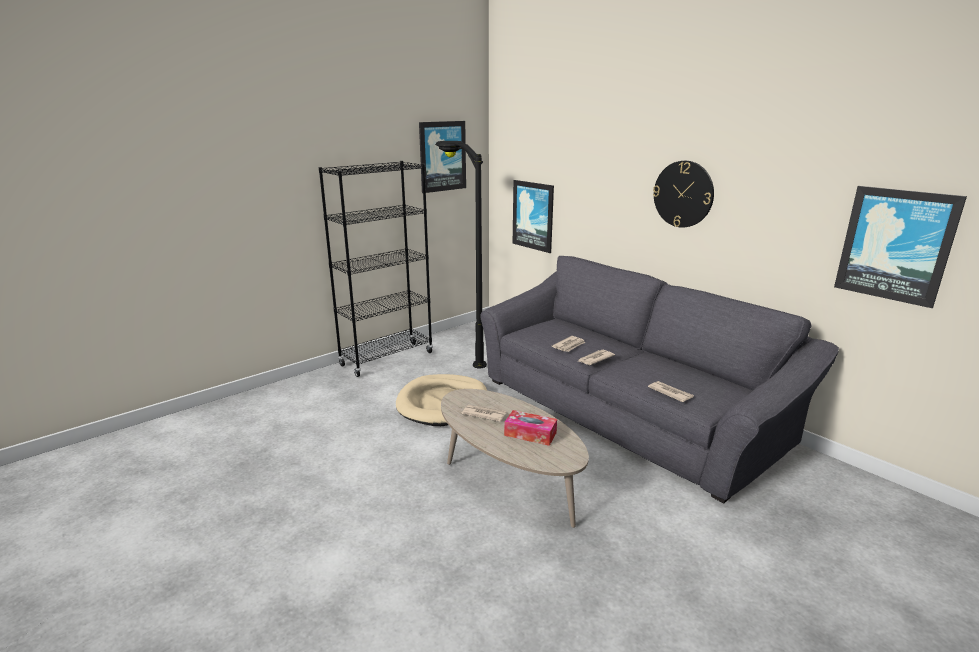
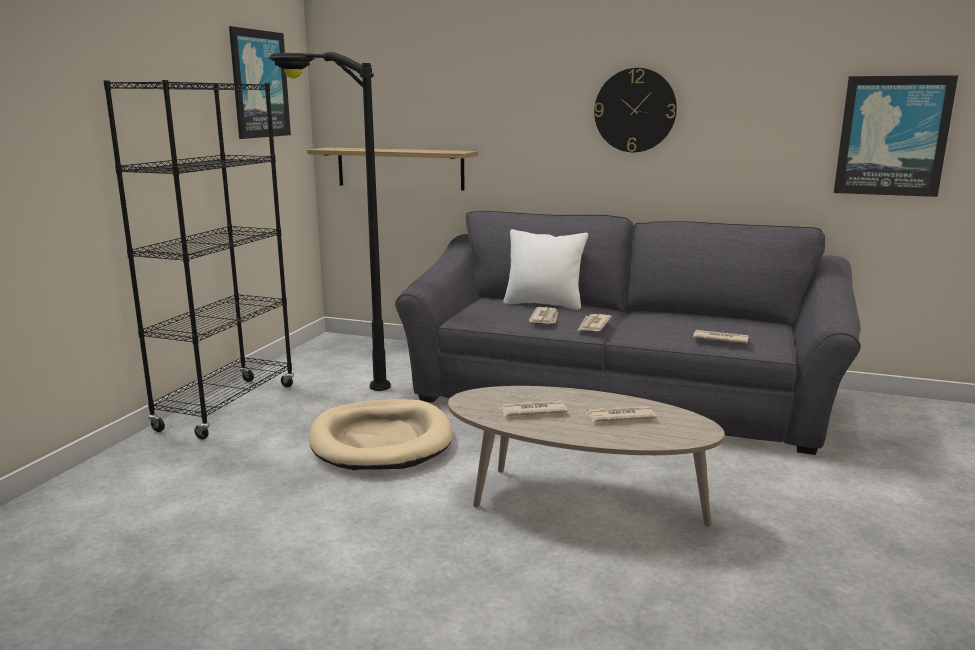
camera: 30 degrees left, 5 degrees down
tissue box [504,410,557,446] -> newspaper [585,406,656,422]
picture [513,180,554,253] -> shelf [307,147,478,190]
none -> white pillow [504,229,588,310]

